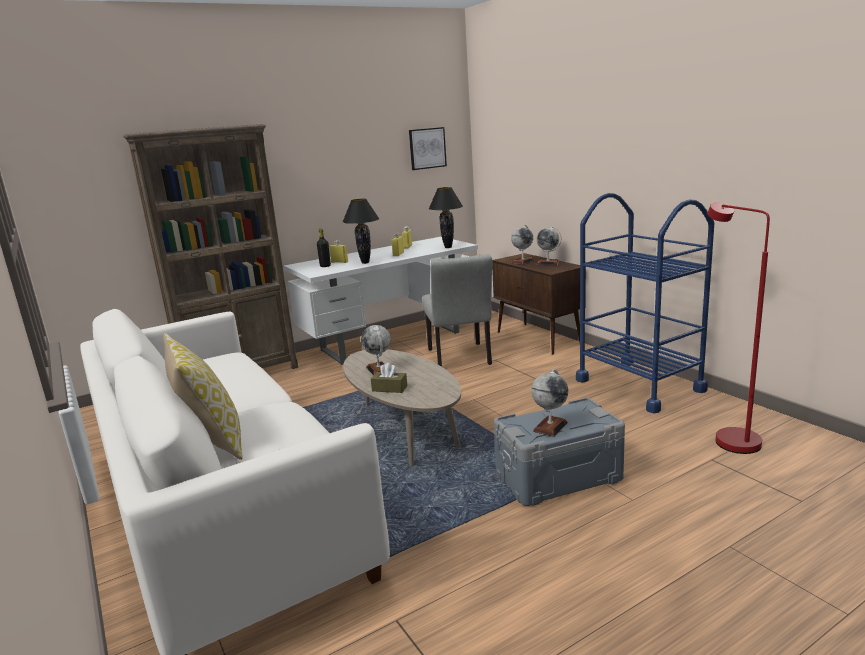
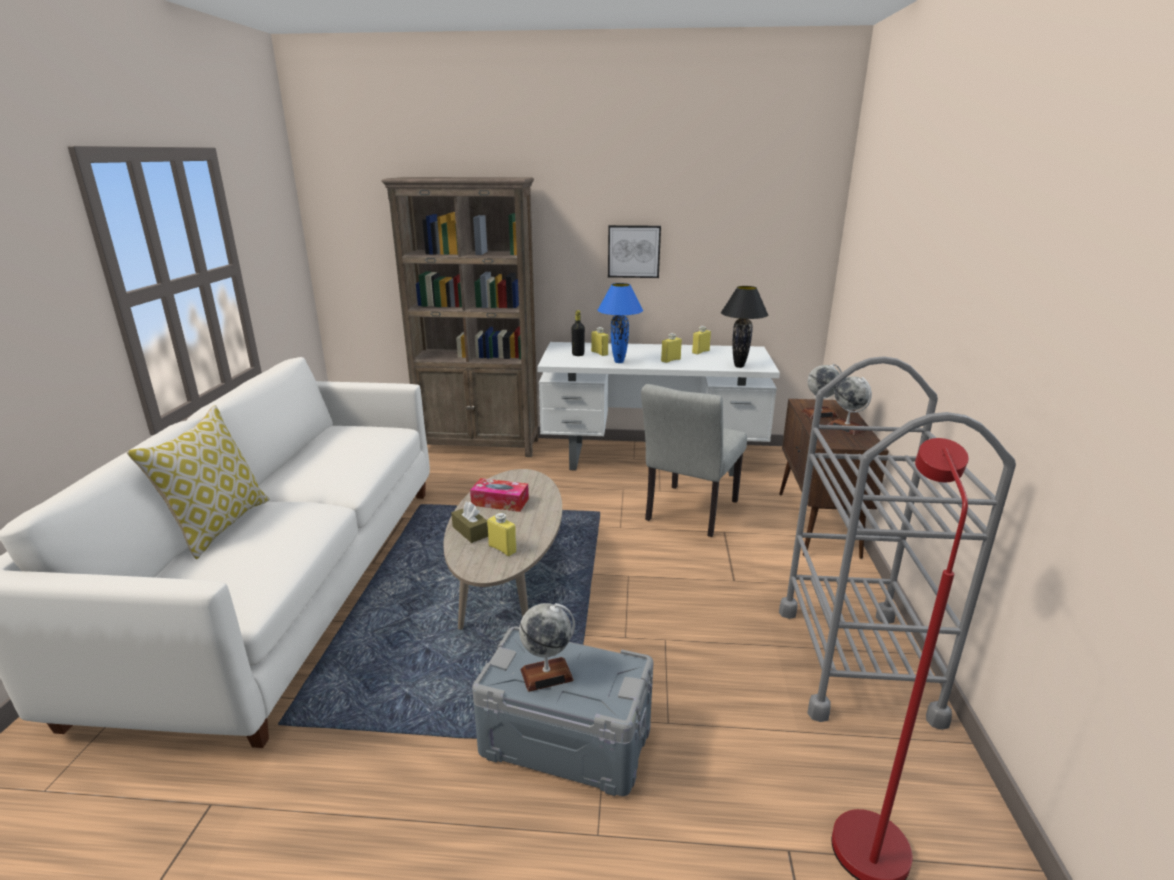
camera: 35 degrees right, 5 degrees up
black table lamp [343,199,379,264] -> blue table lamp [598,283,643,363]
globe [361,325,391,375] -> tissue box [470,478,529,512]
picture [409,127,447,170] -> picture moved to [608,225,661,278]
blue cart [576,193,714,413] -> grey cart [779,356,1016,730]
none -> yellow bottle [487,513,517,556]

